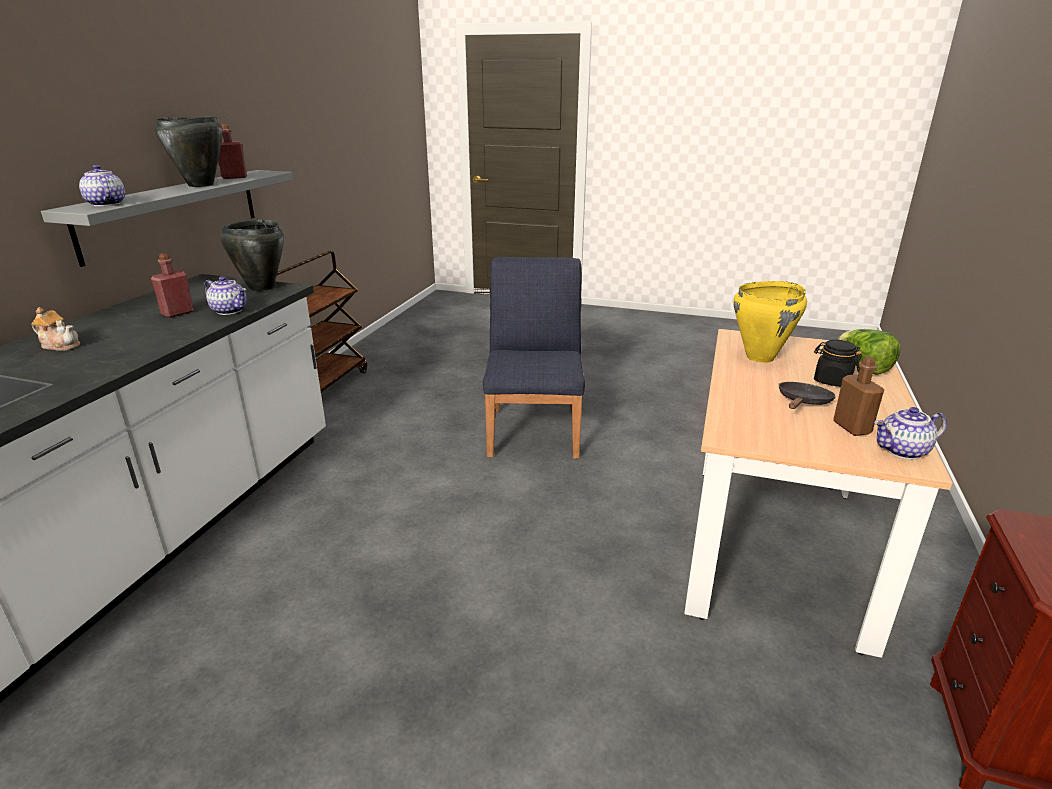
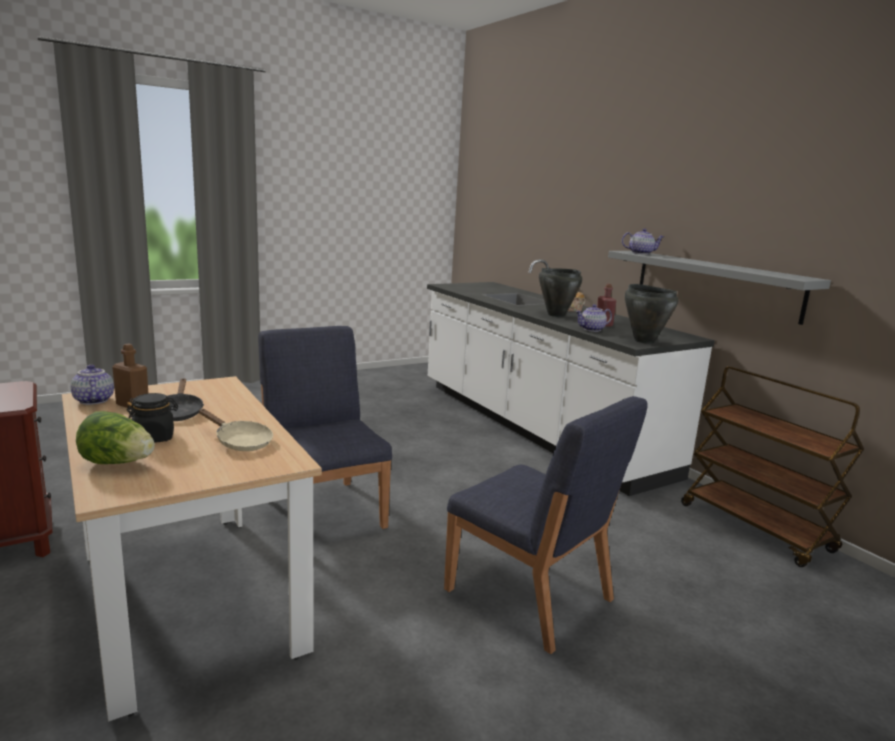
camera: 130 degrees right, 10 degrees down
black cooking pot [155,116,223,187] -> black cooking pot moved to [539,268,582,317]
red bottle [218,124,247,179] -> none
yellow cooking pot [733,281,807,363] -> beige frying pan [199,409,273,451]
teapot [874,407,947,460] -> teapot turned 60 degrees counterclockwise [71,364,114,405]
none -> blue chair [258,326,392,529]

